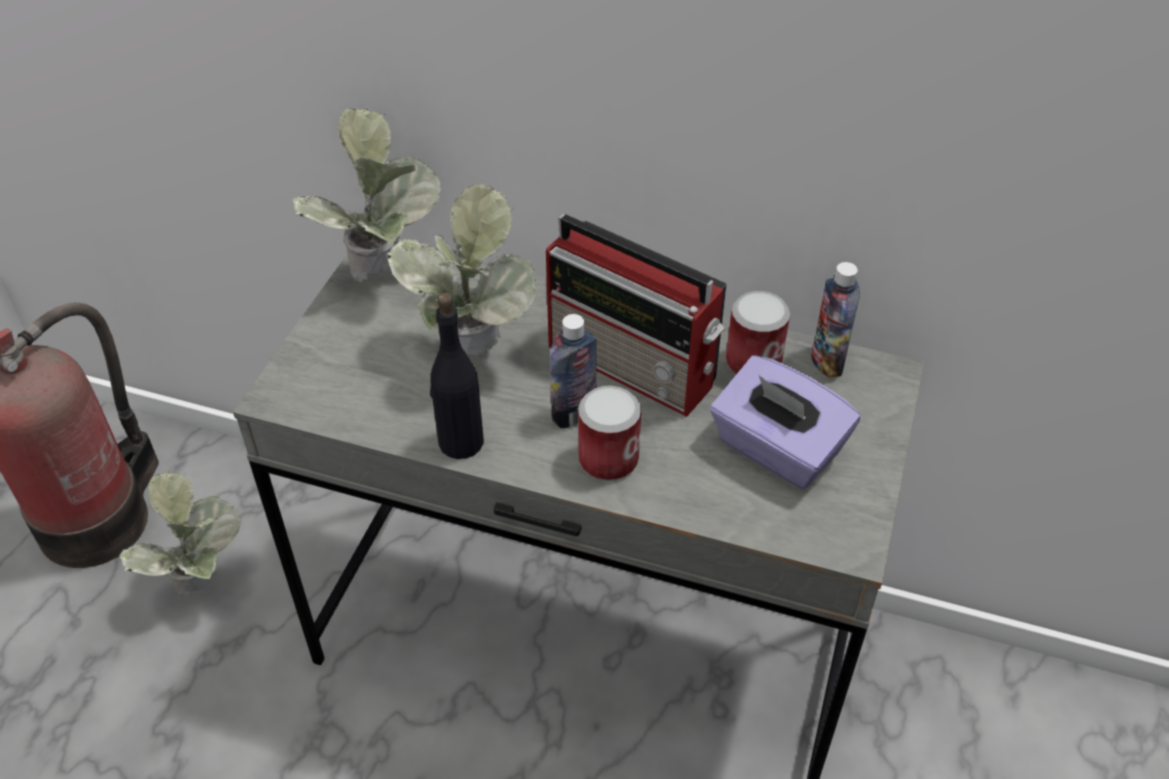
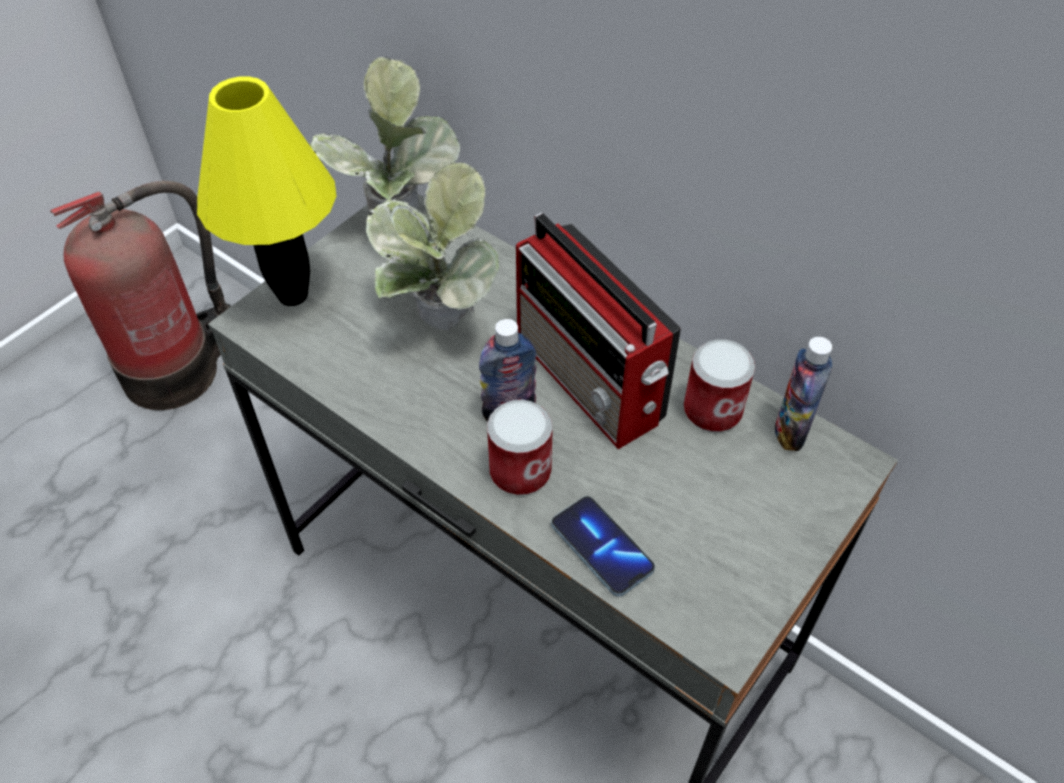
camera: 20 degrees right, 5 degrees up
potted plant [120,471,241,597] -> none
black bottle [430,293,484,459] -> none
purple tissue box [710,355,860,489] -> none
none -> yellow table lamp [197,76,336,306]
none -> phone [551,496,655,597]

